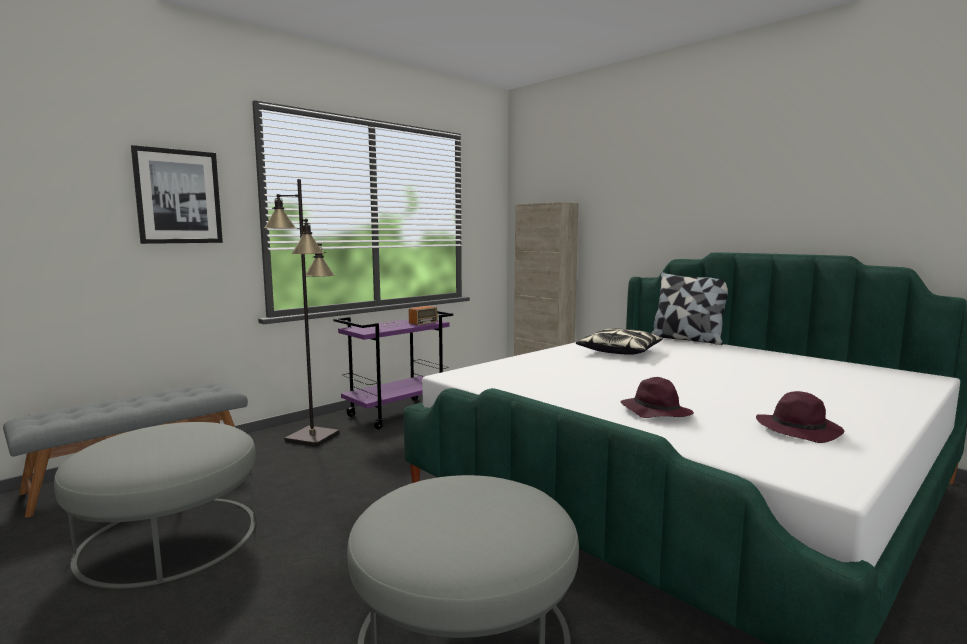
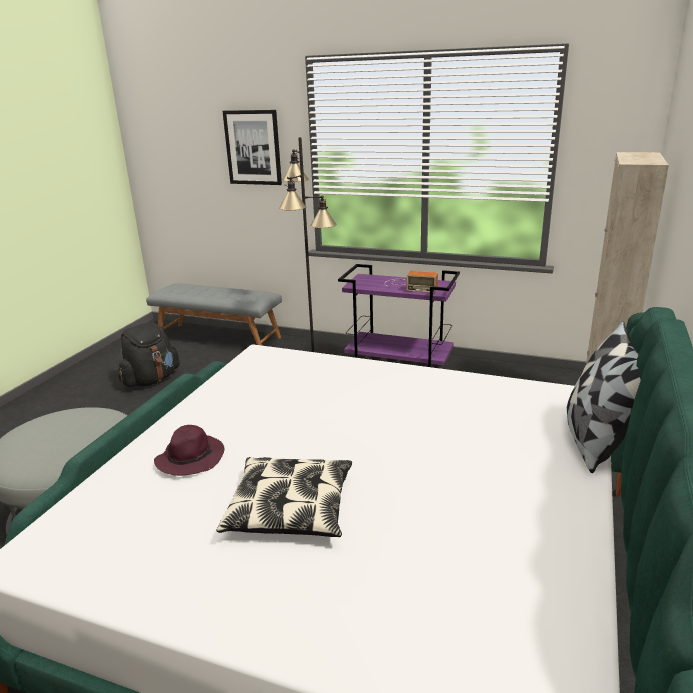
camera: 65 degrees right, 15 degrees up
grey ottoman [54,422,256,589] -> black backpack [119,322,180,387]
pillow [576,328,663,355] -> pillow moved to [216,457,352,537]
purple hat [756,391,845,443] -> none

